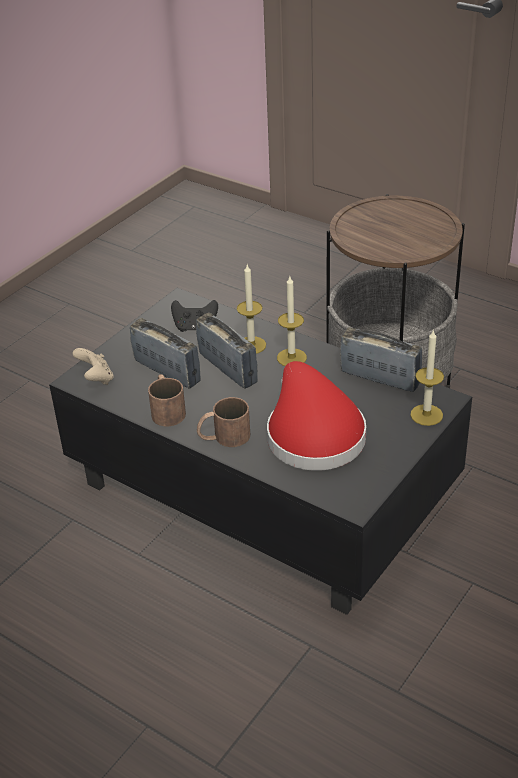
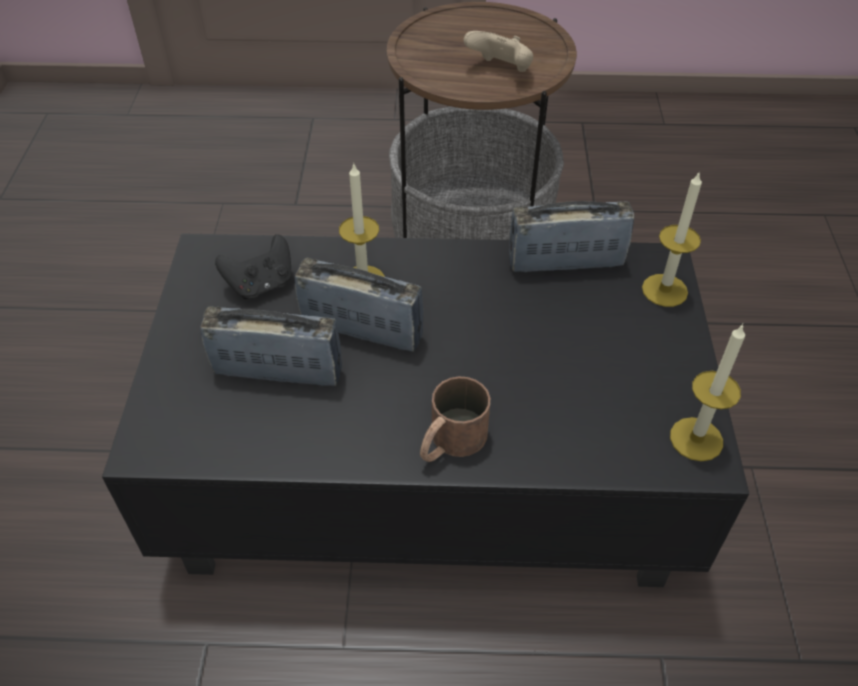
camera: 35 degrees left, 10 degrees up
beige game controller [73,348,114,385] -> beige game controller moved to [463,31,533,72]
brown mug [148,374,186,426] -> none
red hat [267,361,366,471] -> none
candle [277,276,307,366] -> candle moved to [670,323,745,461]

